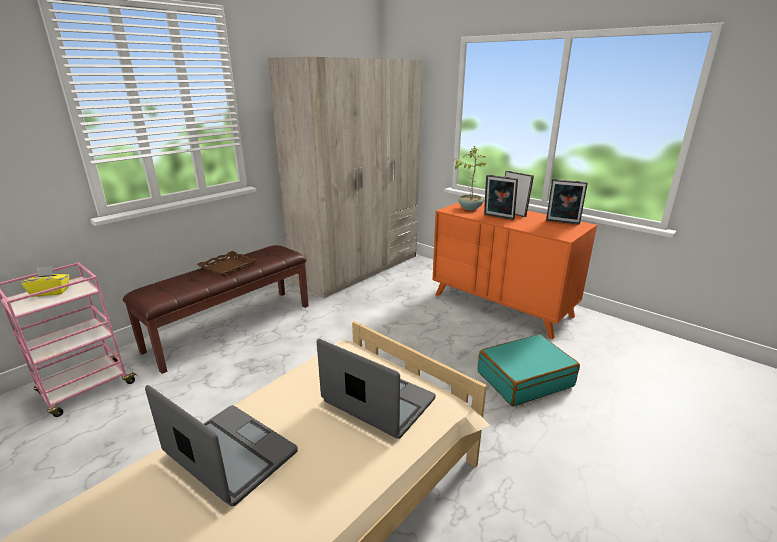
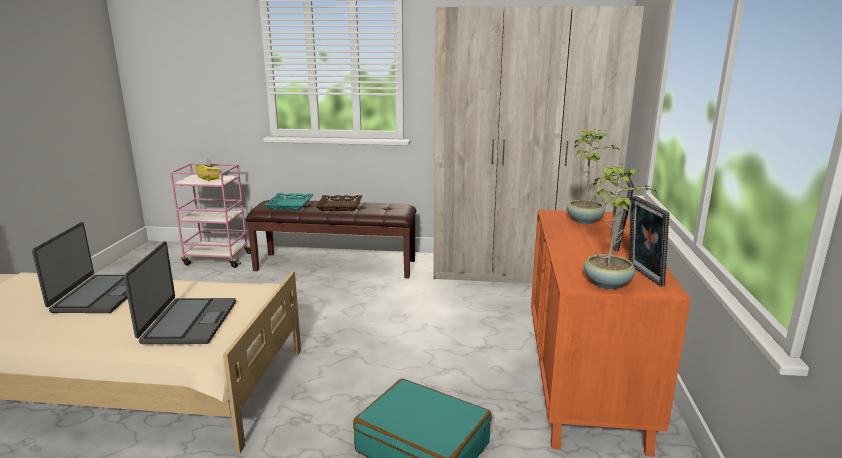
camera: 55 degrees right, 5 degrees down
picture frame [484,175,518,220] -> none
none -> turquoise tray [264,193,314,210]
none -> potted plant [584,164,656,289]

